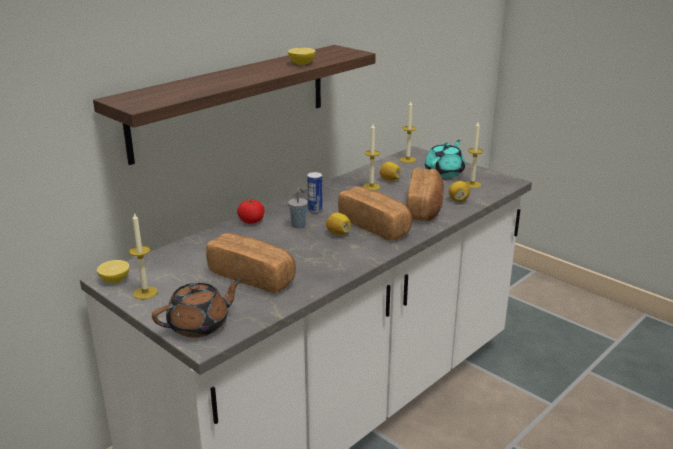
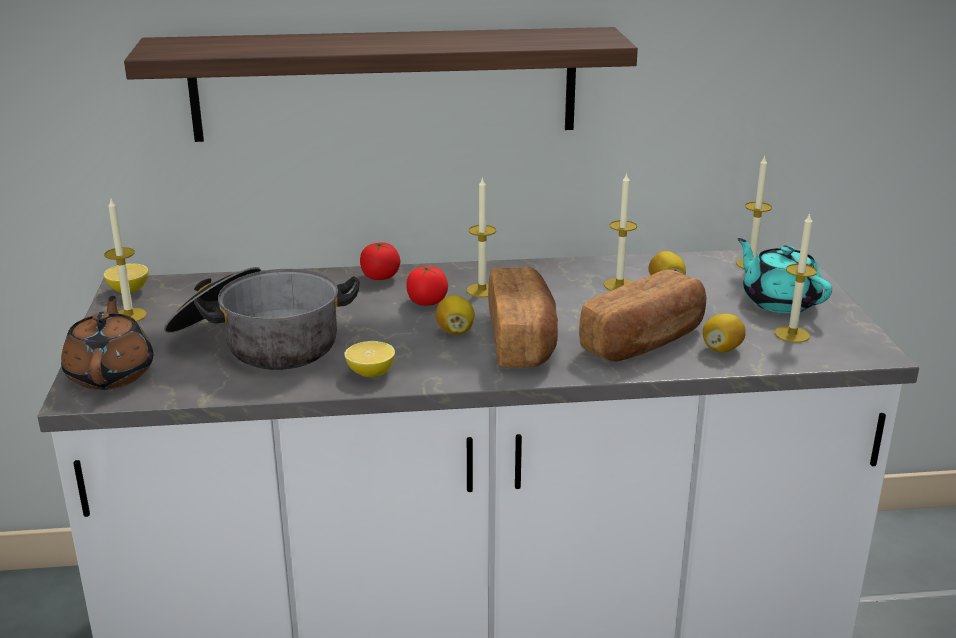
camera: 40 degrees right, 0 degrees up
brown teapot [152,279,242,338] -> brown teapot turned 105 degrees counterclockwise [61,296,153,390]
bread [206,233,296,293] -> cooking pot [164,267,360,370]
lemon [288,48,316,65] -> lemon moved to [344,341,395,377]
grey cup [288,187,308,228] -> tomato [406,266,448,306]
can [307,172,323,213] -> candle [467,176,496,297]
turquoise teapot [425,140,465,178] -> turquoise teapot turned 105 degrees counterclockwise [737,238,832,313]

